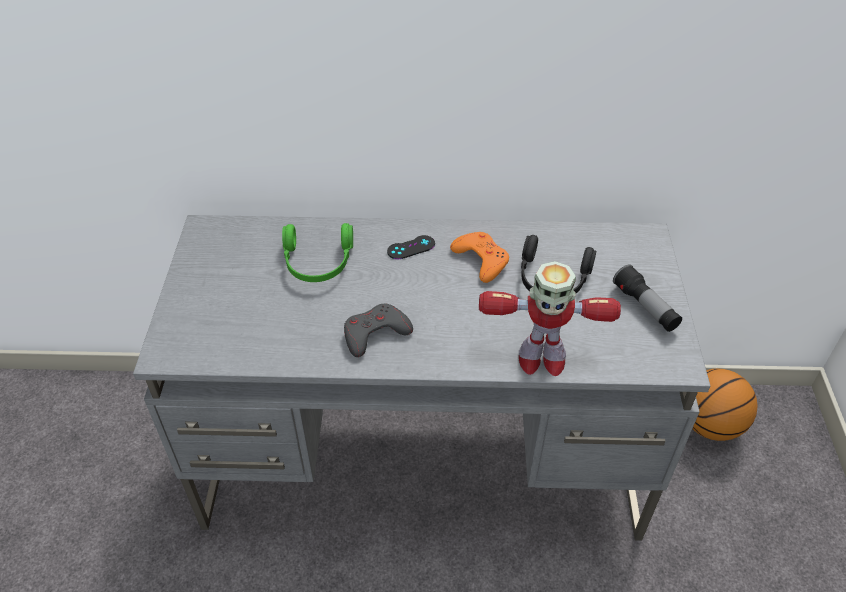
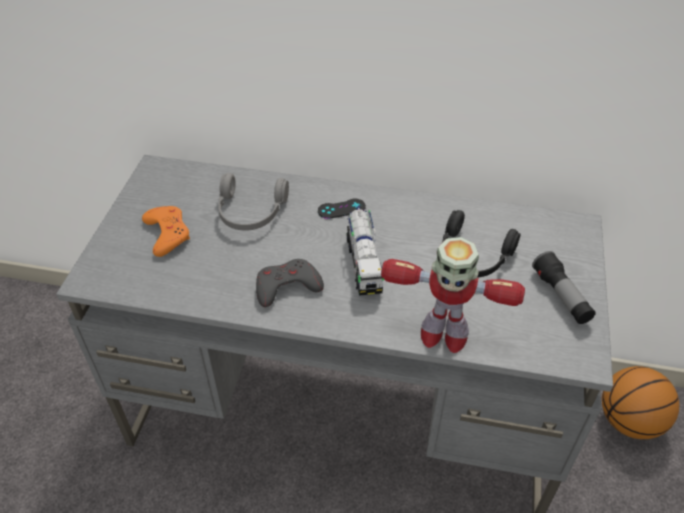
camera: 10 degrees right, 0 degrees up
green headphones [282,223,353,282] -> grey headphones [218,173,289,231]
orange game controller [450,232,509,283] -> orange game controller moved to [142,206,190,257]
none -> toy truck [347,206,384,296]

